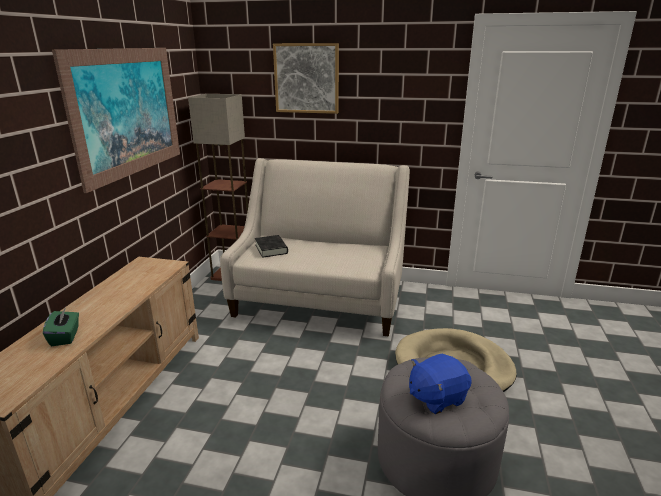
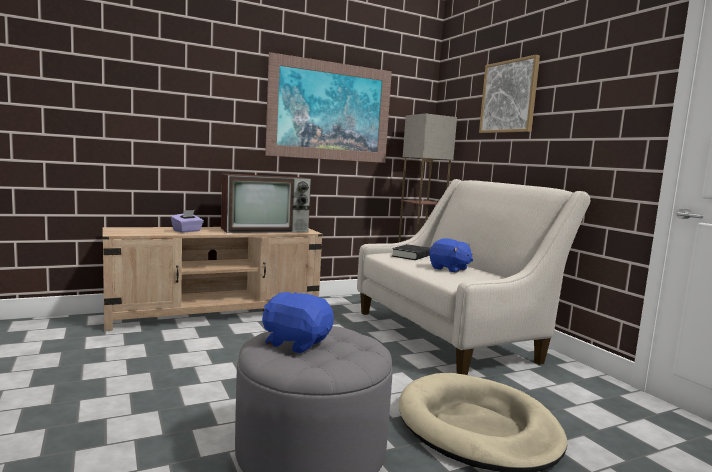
camera: 50 degrees right, 15 degrees down
green tissue box [43,307,79,346] -> purple tissue box [171,210,204,232]
none -> television [221,174,311,233]
none -> blue plush toy [429,238,473,273]

